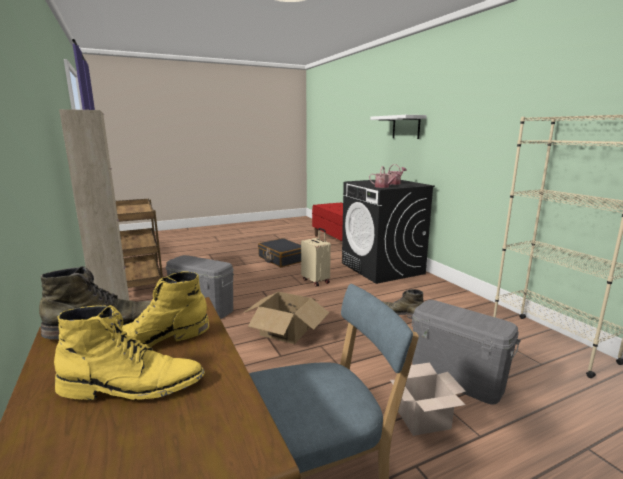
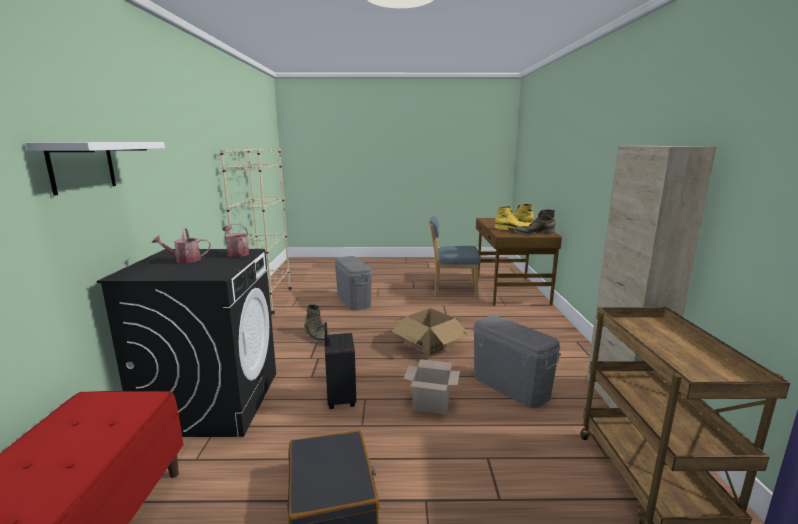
camera: 155 degrees left, 0 degrees up
beige suitcase [301,228,331,287] -> black suitcase [324,322,356,409]
cardboard box [390,363,466,436] -> cardboard box moved to [403,359,460,414]

